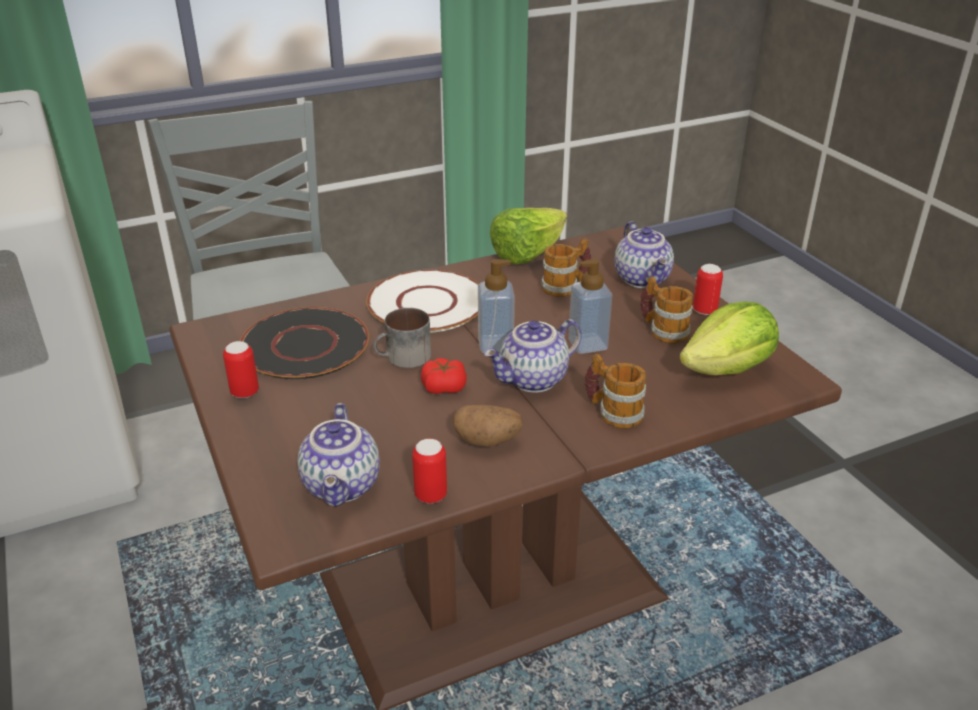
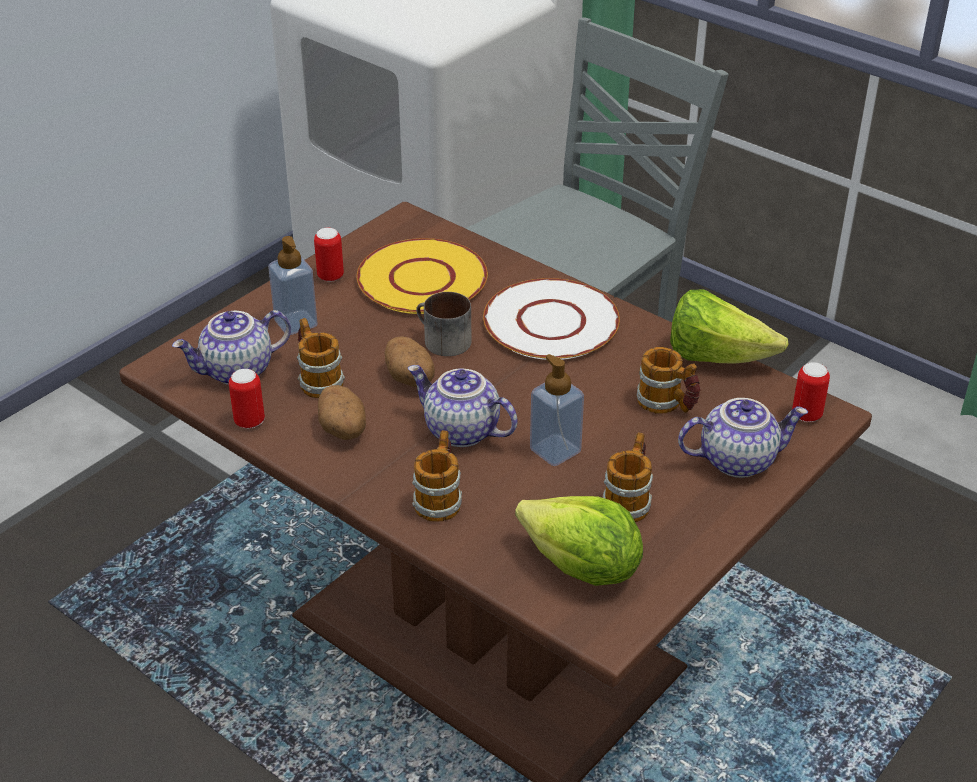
camera: 65 degrees right, 5 degrees up
black plate [240,307,369,379] -> yellow plate [357,238,488,314]
tomato [421,358,467,394] -> potato [384,336,435,387]
soap dispenser [478,259,515,353] -> soap dispenser moved to [268,236,318,335]
teapot [614,221,674,288] -> teapot turned 150 degrees counterclockwise [678,398,808,478]
can [693,264,723,315] -> can moved to [792,362,830,422]
none -> mug [297,318,345,398]

